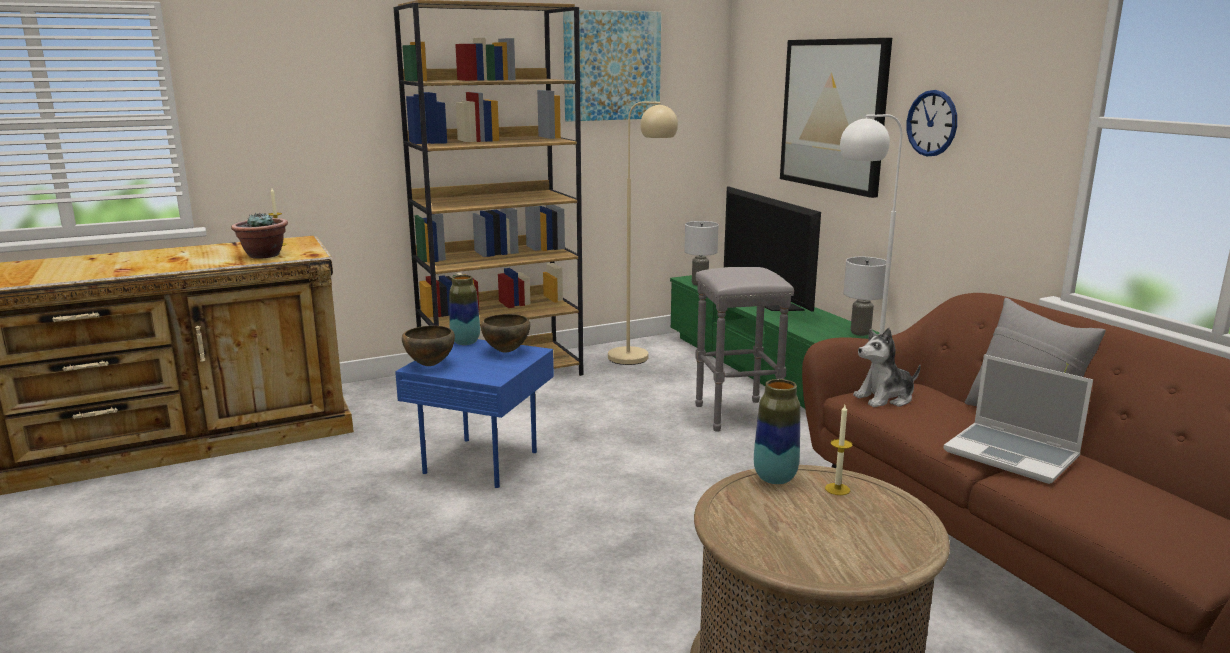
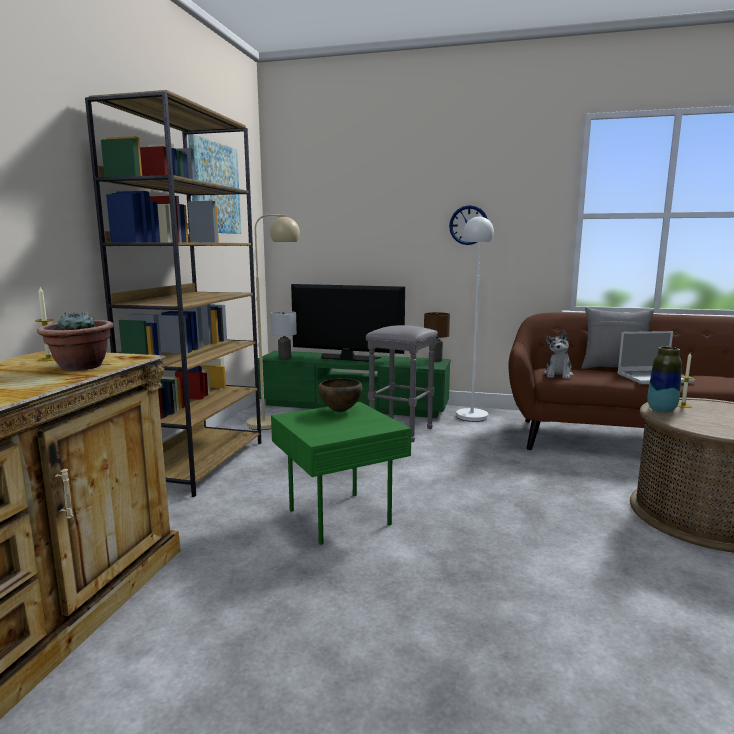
camera: 50 degrees left, 5 degrees down
blue side table [395,339,554,488] -> green side table [271,402,411,545]
brown bowl [402,326,455,366] -> none
vase [449,275,480,345] -> none
picture [780,38,892,198] -> none
white table lamp [843,257,886,336] -> brown table lamp [424,312,450,362]

